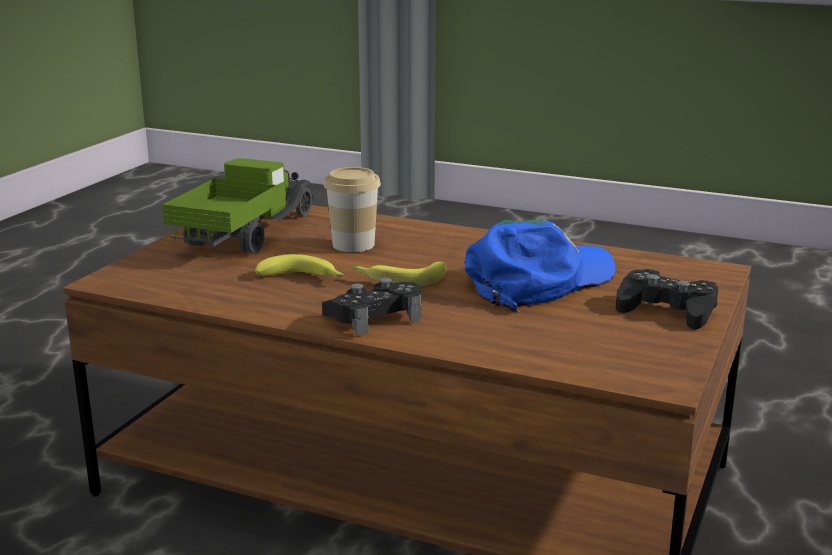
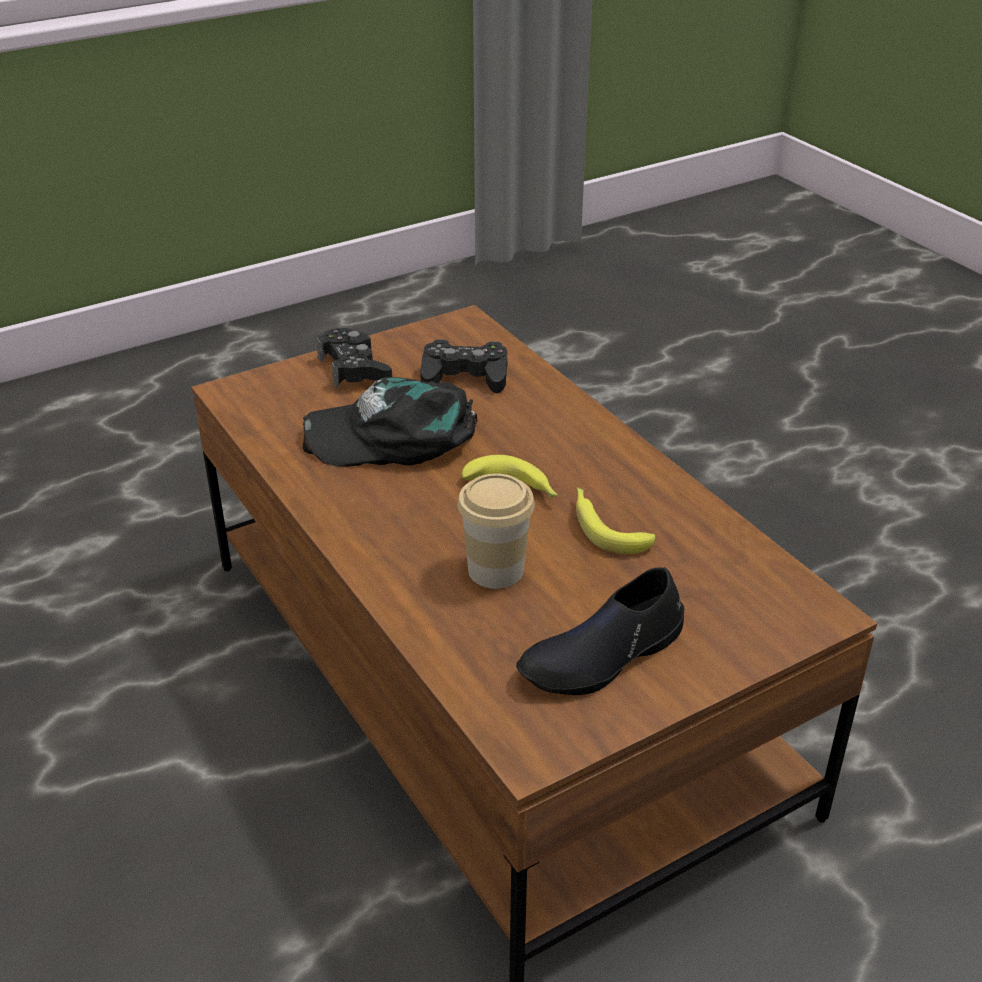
camera: 145 degrees left, 15 degrees up
toy truck [162,158,314,253] -> black shoe [516,567,684,695]
black game controller [322,278,421,336] -> black game controller moved to [420,339,508,393]
blue cap [465,220,616,312] -> black cap [303,377,477,467]

